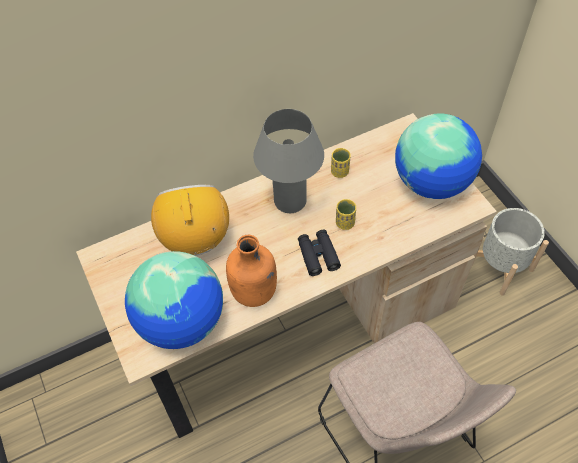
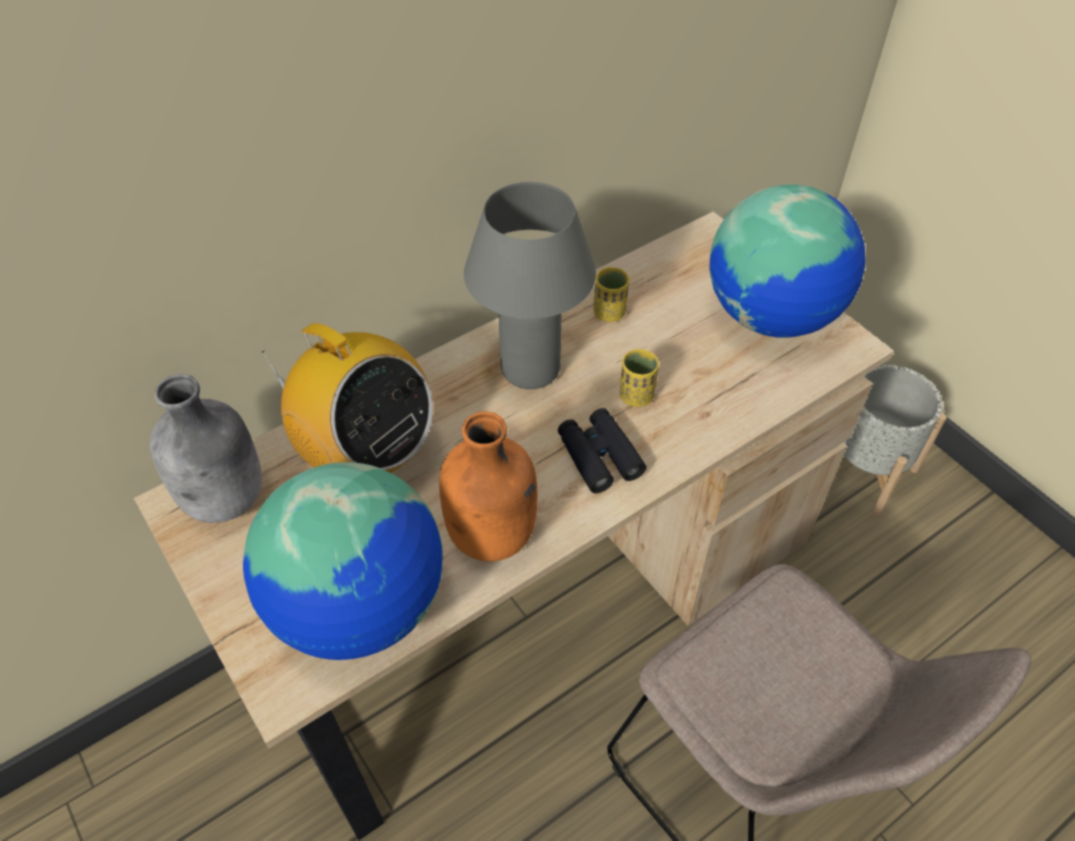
camera: 10 degrees left, 5 degrees down
radio [151,185,229,256] -> radio turned 150 degrees clockwise [261,323,433,473]
none -> grey bottle [150,374,262,523]

